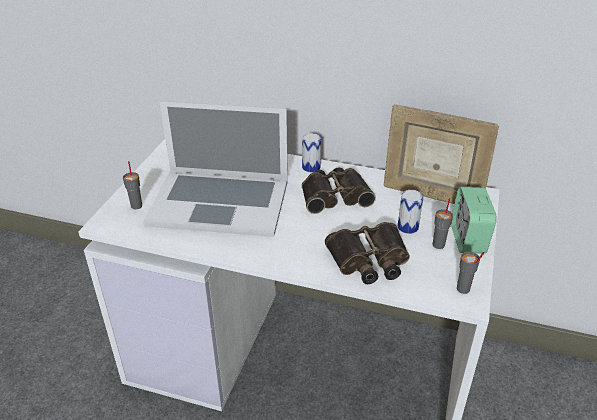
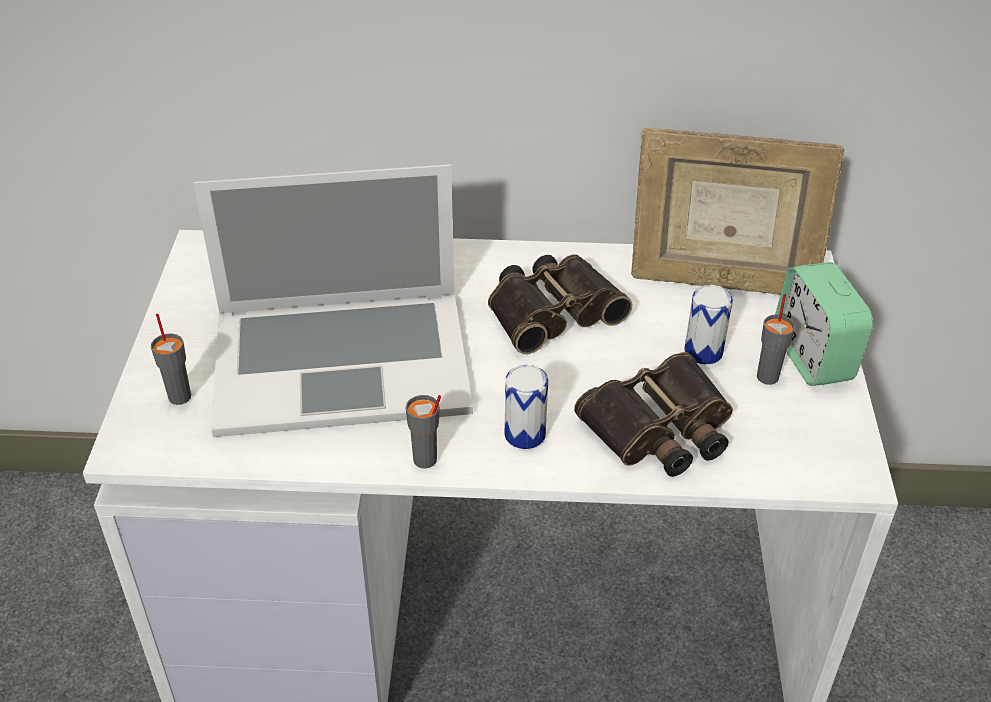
camera: 15 degrees left, 5 degrees up
can [302,133,321,172] -> can moved to [505,365,548,449]
grey cup [457,252,484,294] -> grey cup moved to [406,395,441,469]

